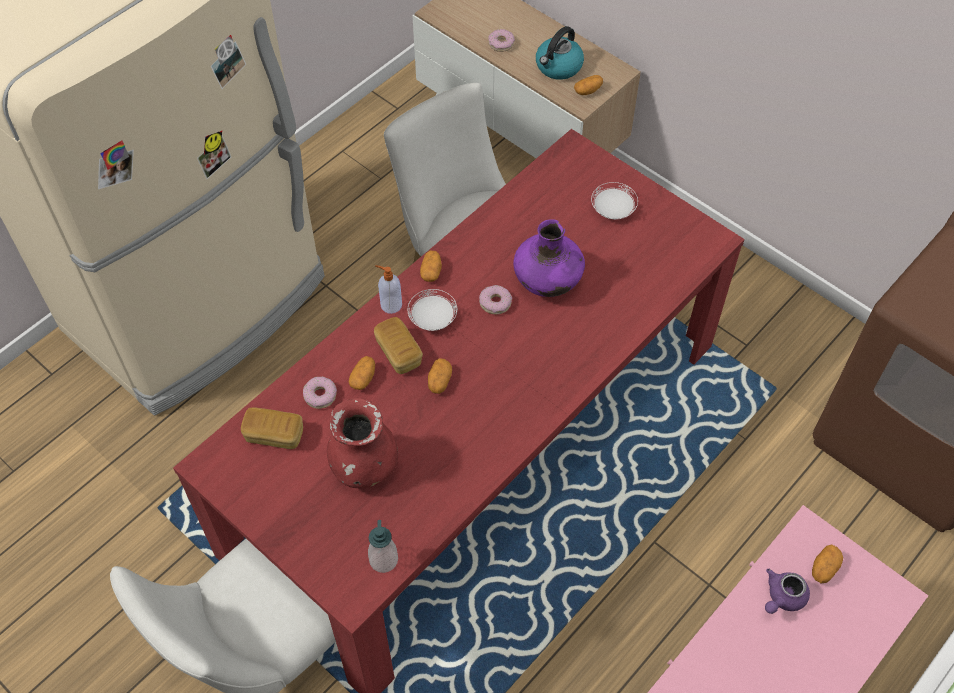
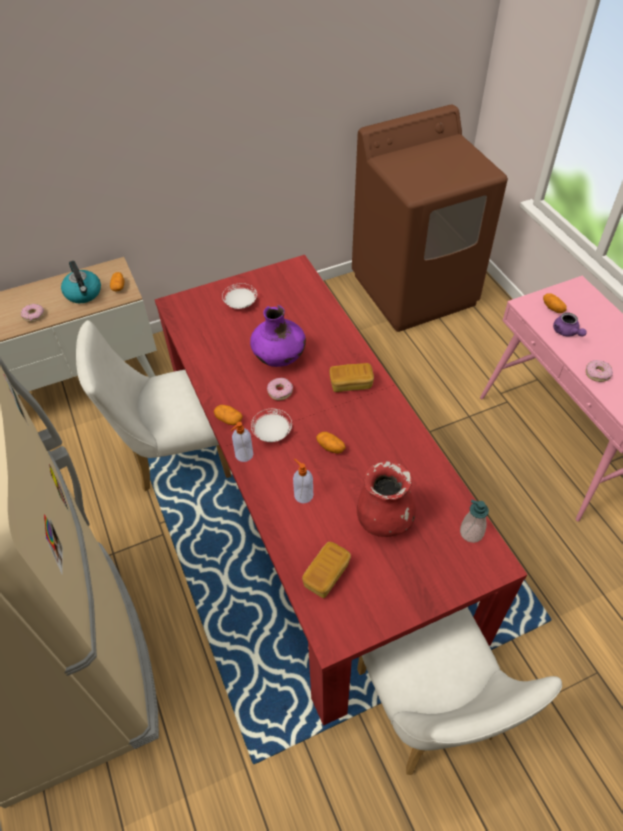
camera: 65 degrees left, 5 degrees down
donut [303,376,337,409] -> donut moved to [586,360,613,382]
potato [349,356,375,390] -> soap dispenser [293,458,313,504]
bread [374,317,423,374] -> bread moved to [329,363,374,392]

